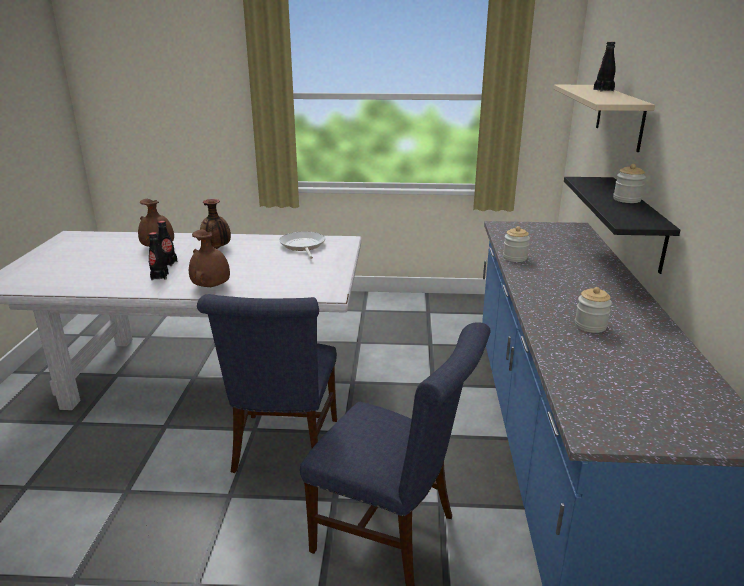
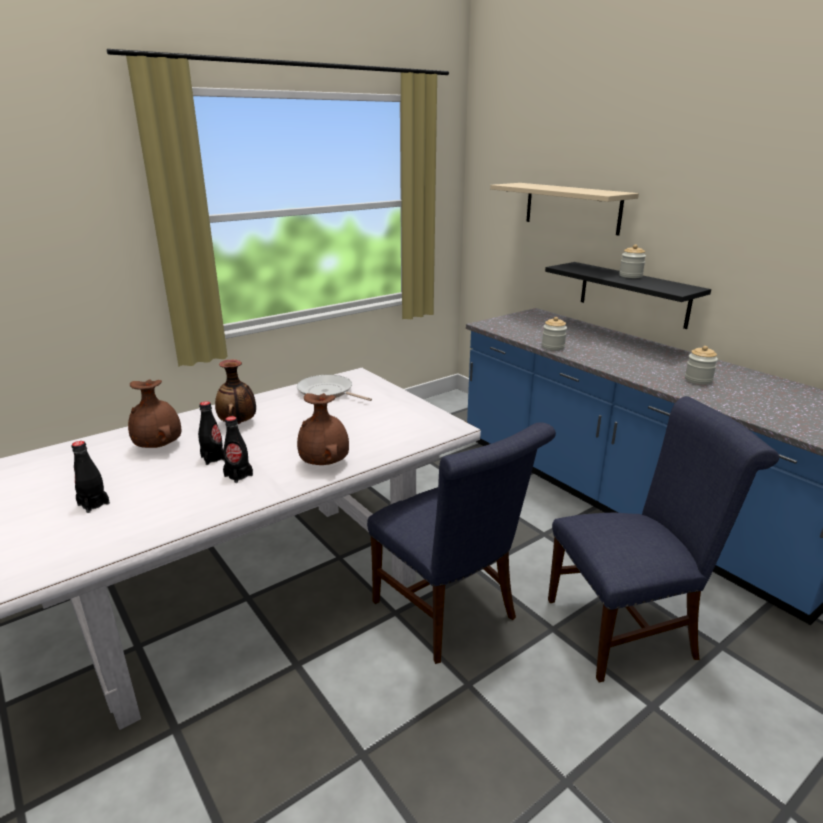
camera: 40 degrees left, 0 degrees up
black bottle [594,42,616,91] -> black bottle moved to [71,441,110,513]

